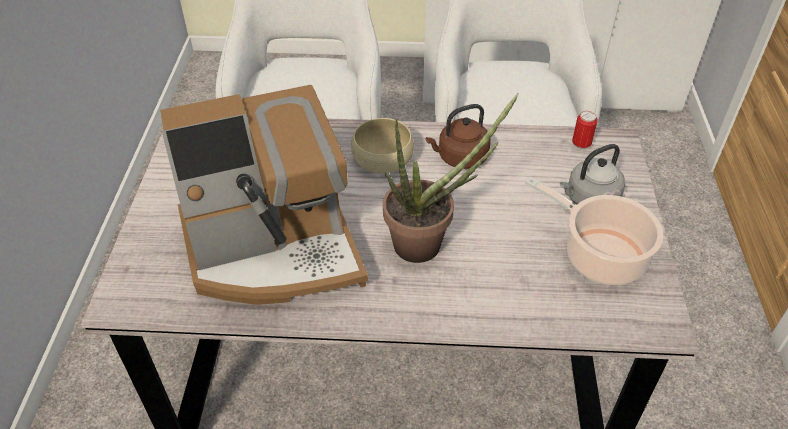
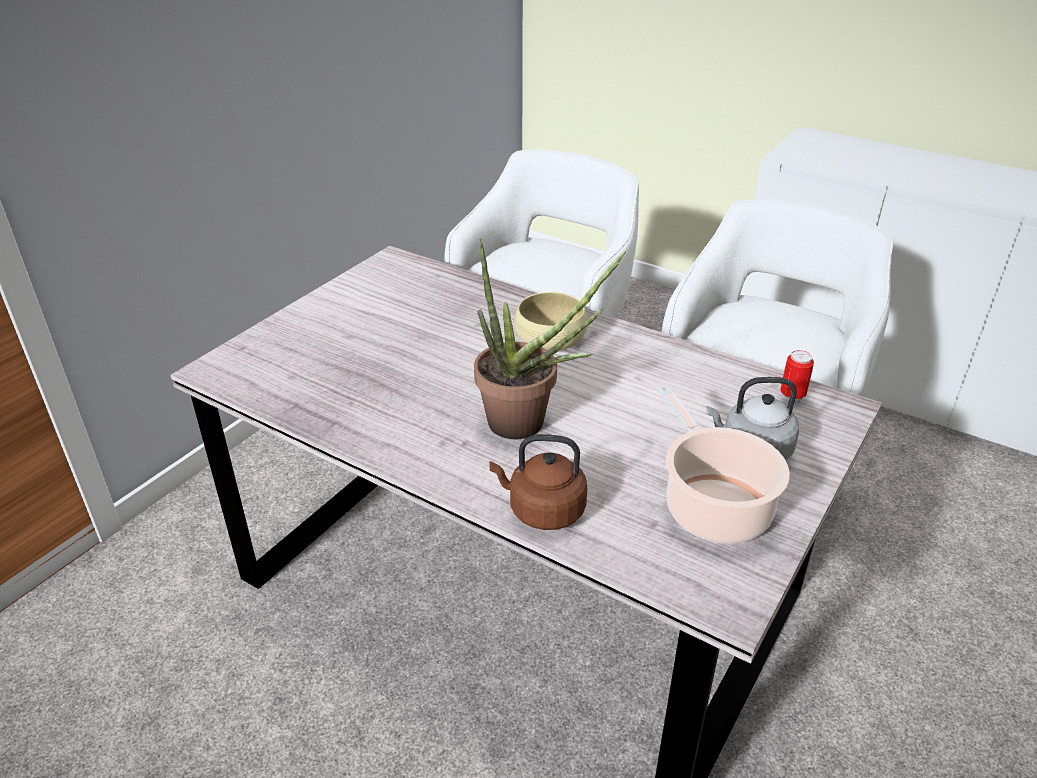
camera: 30 degrees right, 10 degrees down
coffee machine [160,85,368,305] -> none
brown kettle [426,104,490,169] -> brown kettle moved to [489,434,587,530]

